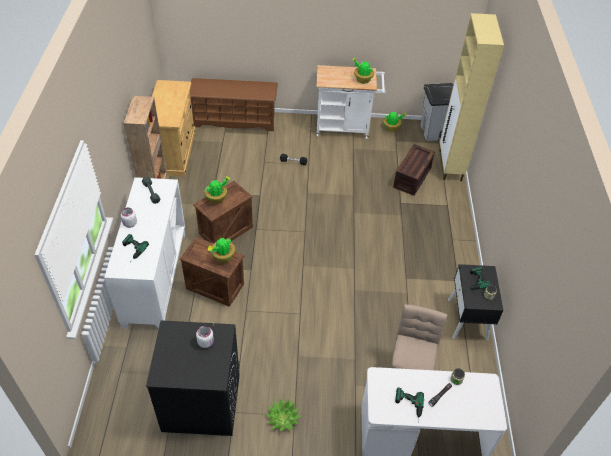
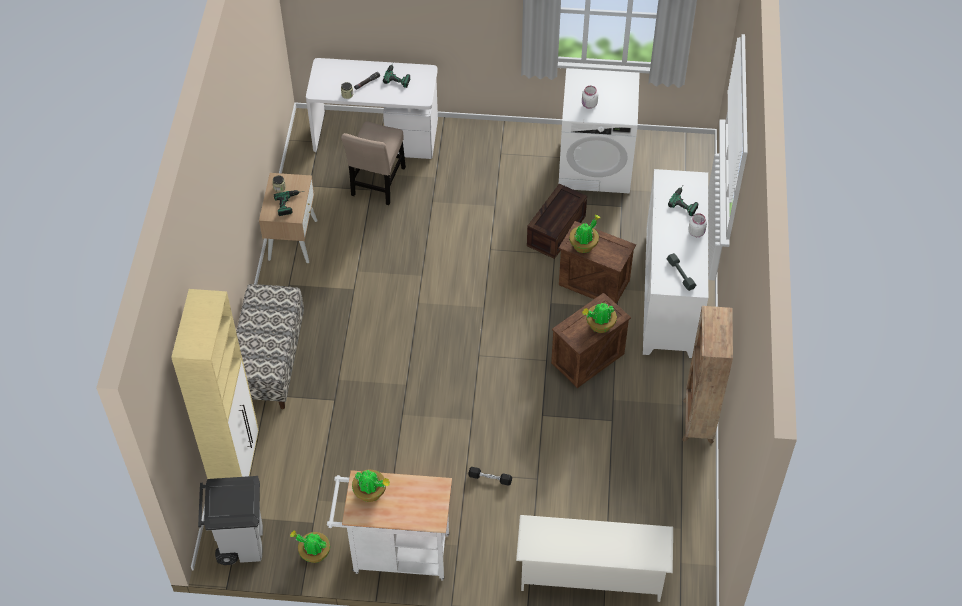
camera: 175 degrees left, 5 degrees up
black washing machine [146,320,240,436] -> white washing machine [558,68,640,193]
beige cabinet [152,80,196,176] -> none
brown shoe rack [190,78,278,131] -> white shoe rack [516,515,673,602]
potted plant [266,398,301,432] -> none
crate [393,144,435,196] -> crate moved to [527,184,587,259]
black nightstand [448,264,504,341] -> beige nightstand [259,173,318,263]
none -> bench [236,284,304,409]

